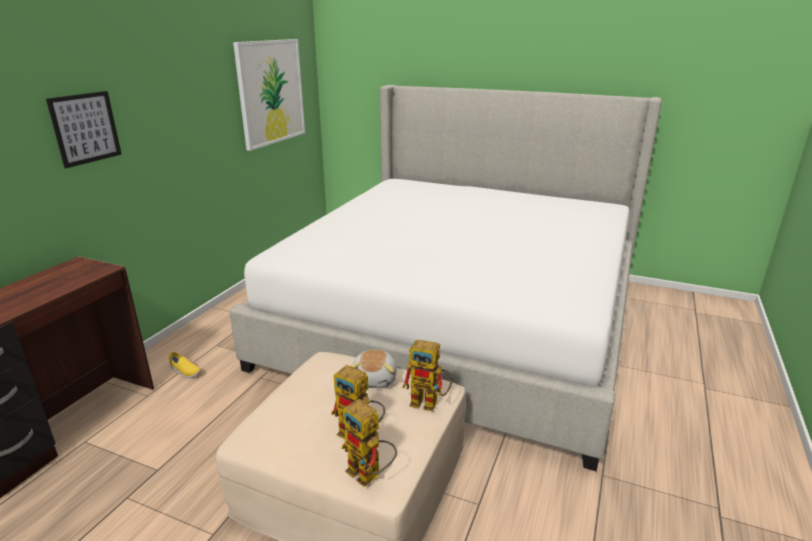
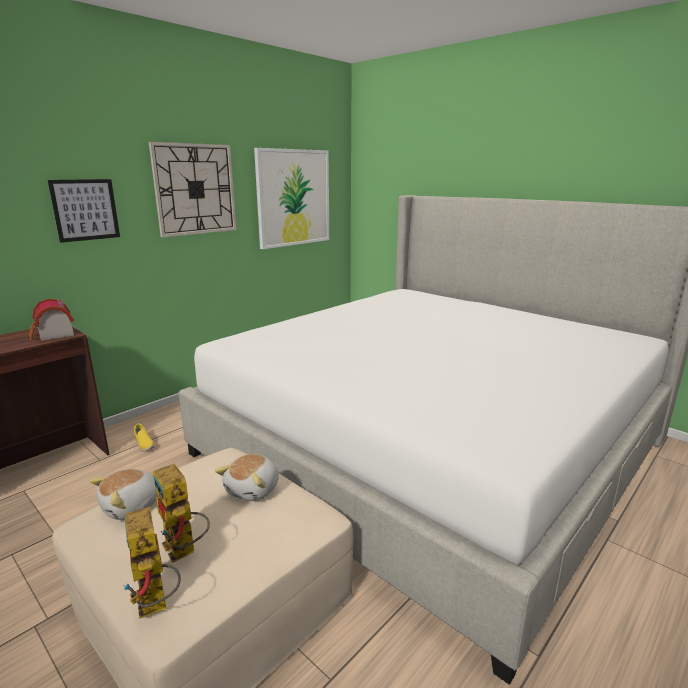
camera: 20 degrees right, 5 degrees down
toy robot [402,339,453,411] -> none
none -> toy house [29,299,74,341]
none -> plush toy [89,469,158,520]
none -> wall clock [149,142,236,237]

